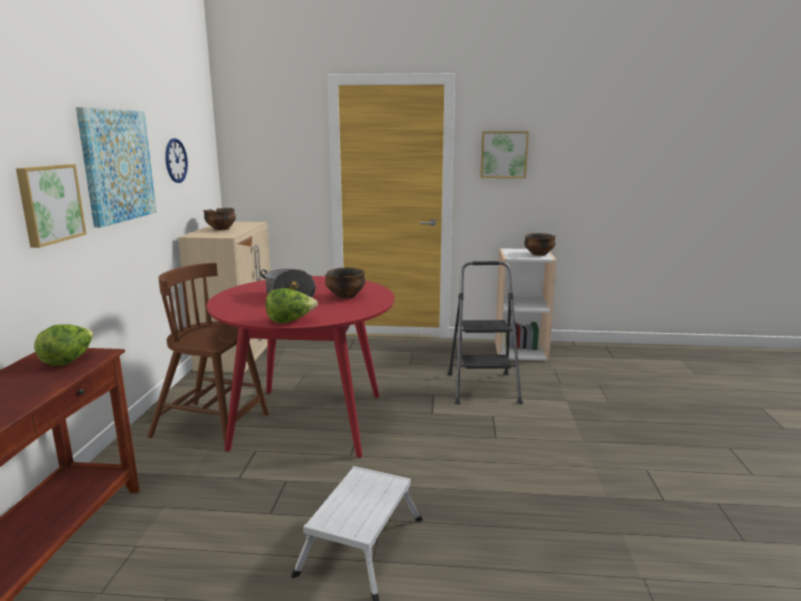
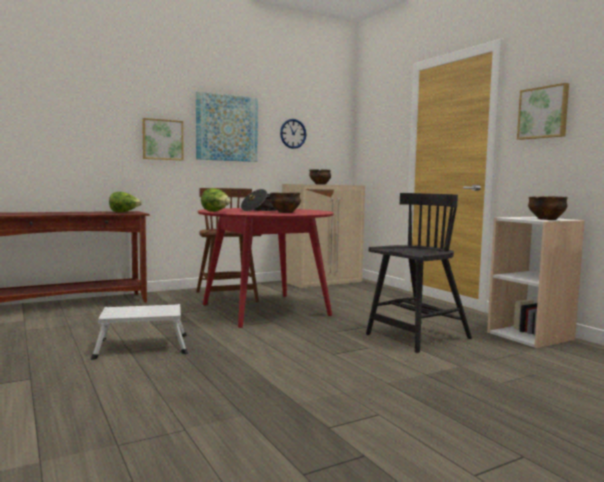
camera: 55 degrees right, 10 degrees down
black step ladder [447,261,523,405] -> black chair [366,193,472,353]

